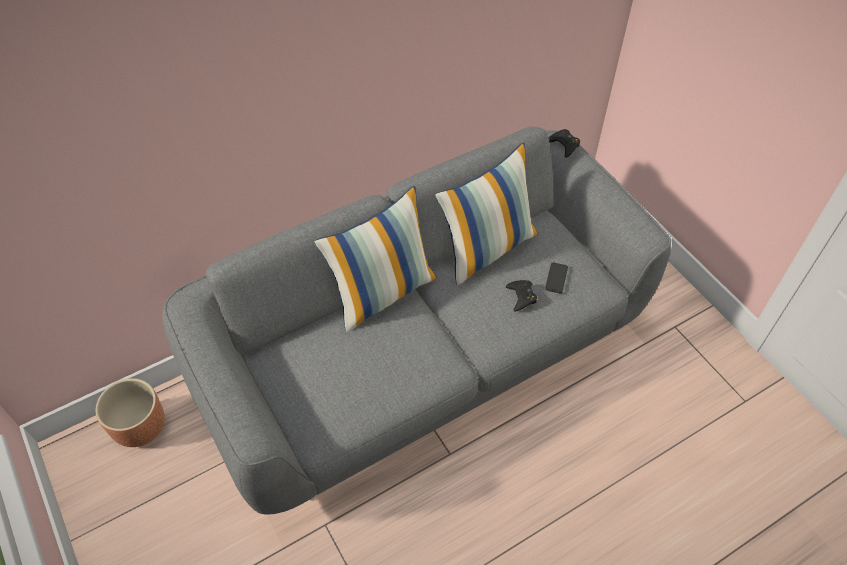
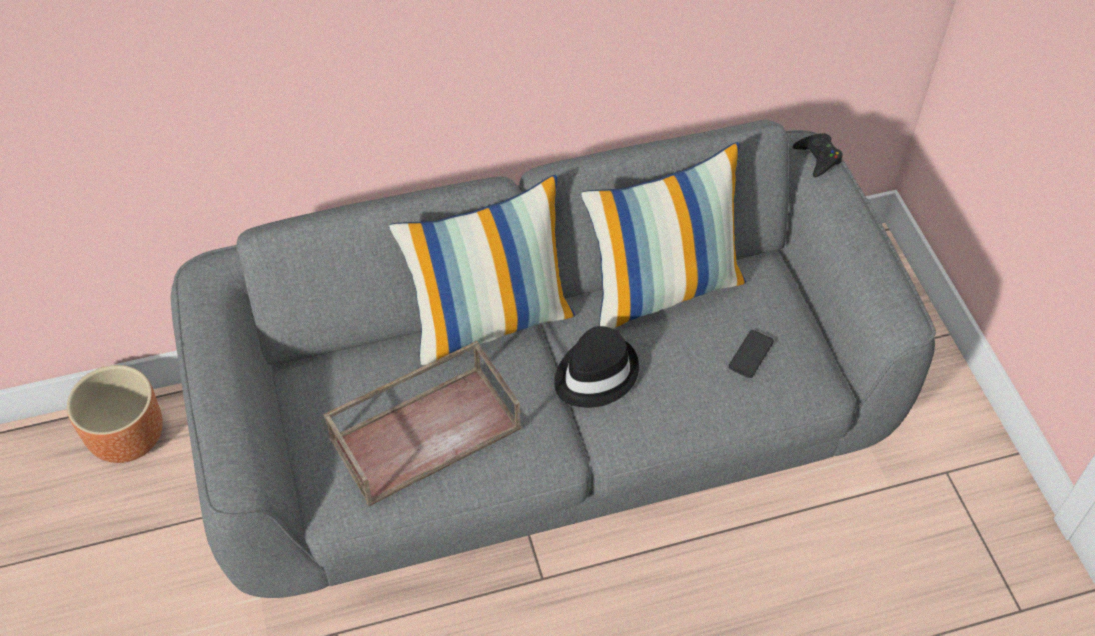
camera: 15 degrees right, 0 degrees up
black game controller [506,280,537,311] -> none
none -> brown tray [323,341,521,506]
none -> black hat [554,326,639,408]

